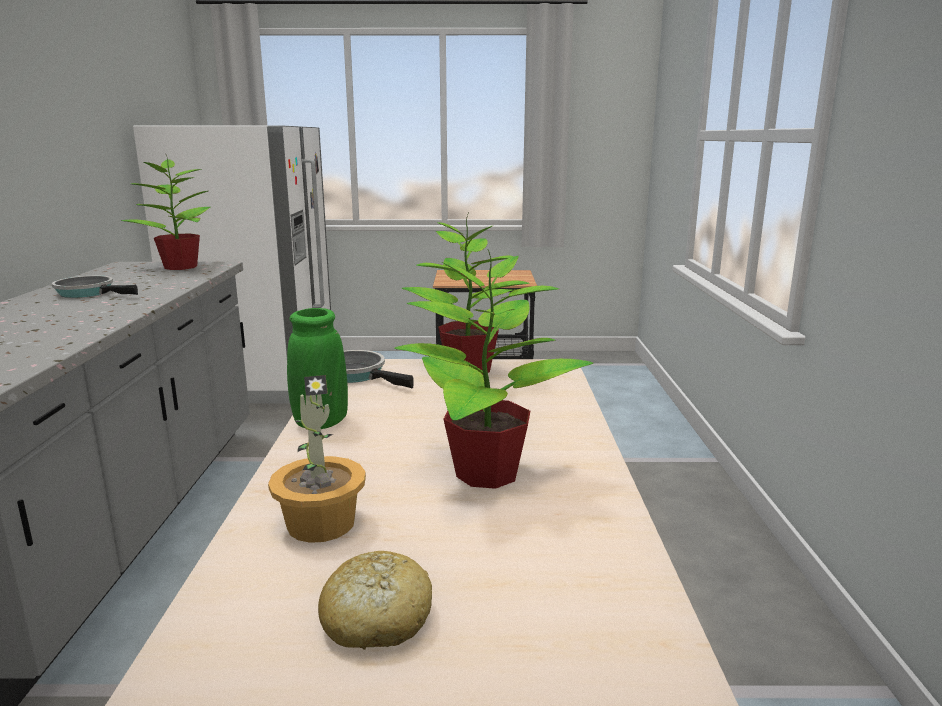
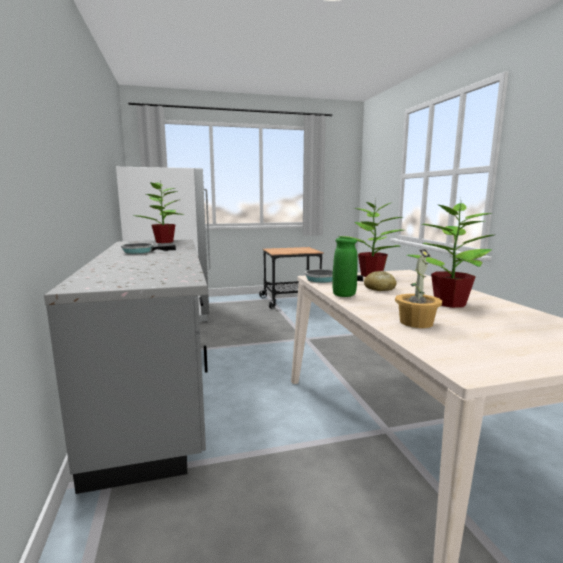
camera: 15 degrees left, 5 degrees down
bread [318,551,432,650] -> bread moved to [364,271,396,291]

